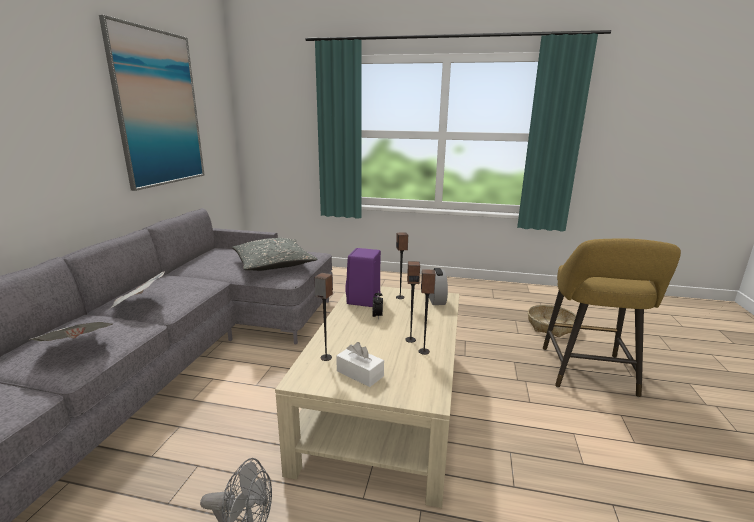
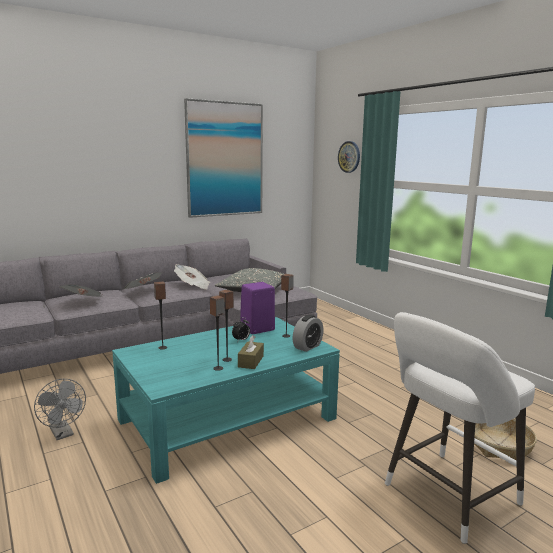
camera: 45 degrees right, 5 degrees down
beige coffee table [275,286,459,508] -> turquoise coffee table [112,317,340,484]
white tissue box [336,342,384,387] -> none
yellow stool [543,239,681,397] -> white stool [385,312,535,544]
none -> newspaper [174,264,210,290]
none -> brown tissue box [238,335,264,369]
none -> wall clock [338,141,360,173]

